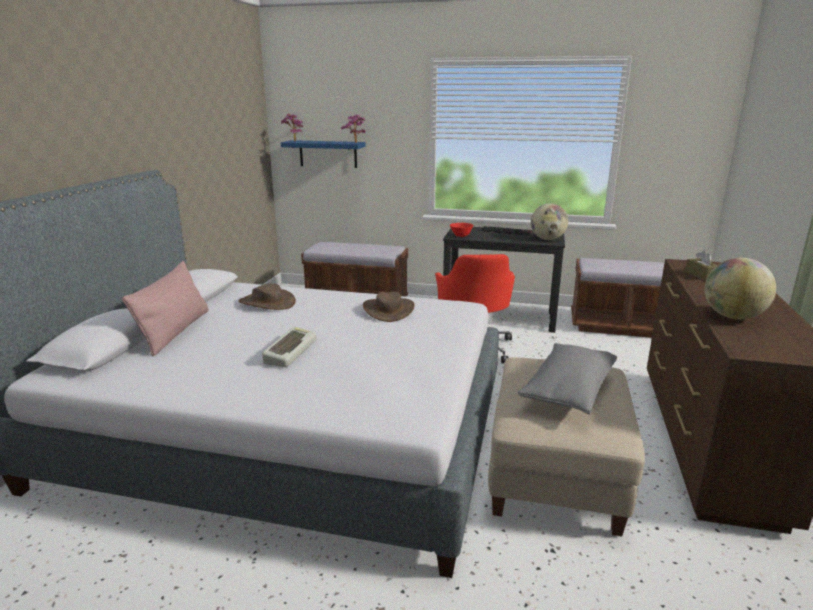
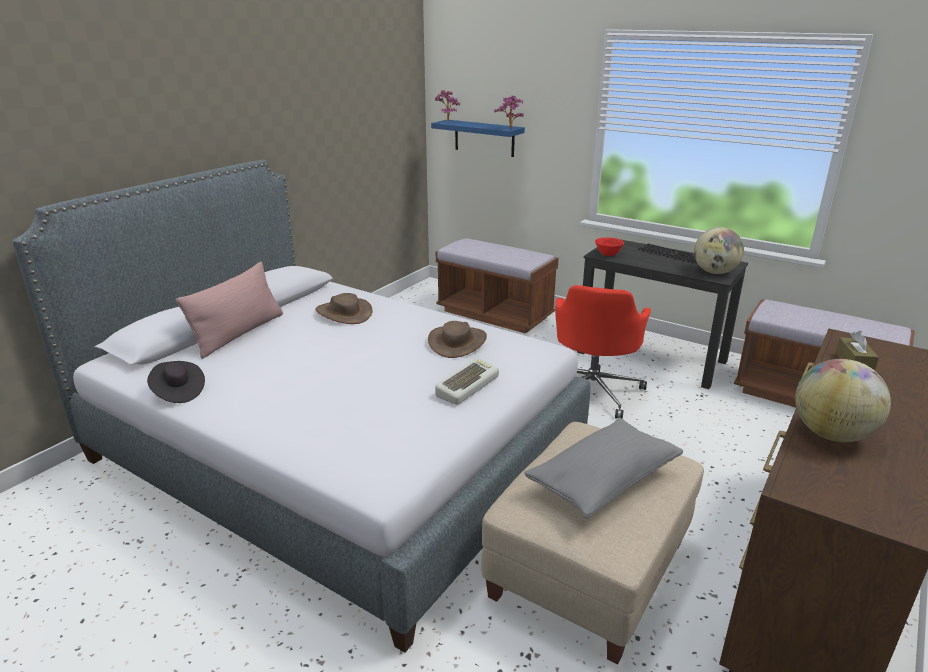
camera: 20 degrees right, 5 degrees up
keyboard [262,327,317,367] -> keyboard moved to [435,358,499,405]
none -> black hat [147,361,205,403]

